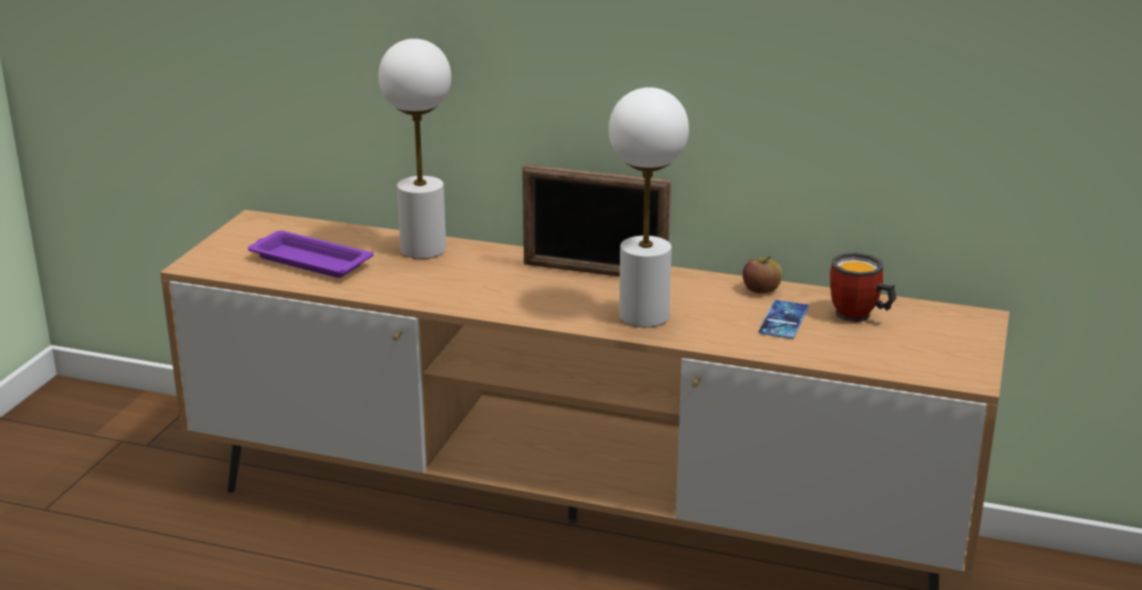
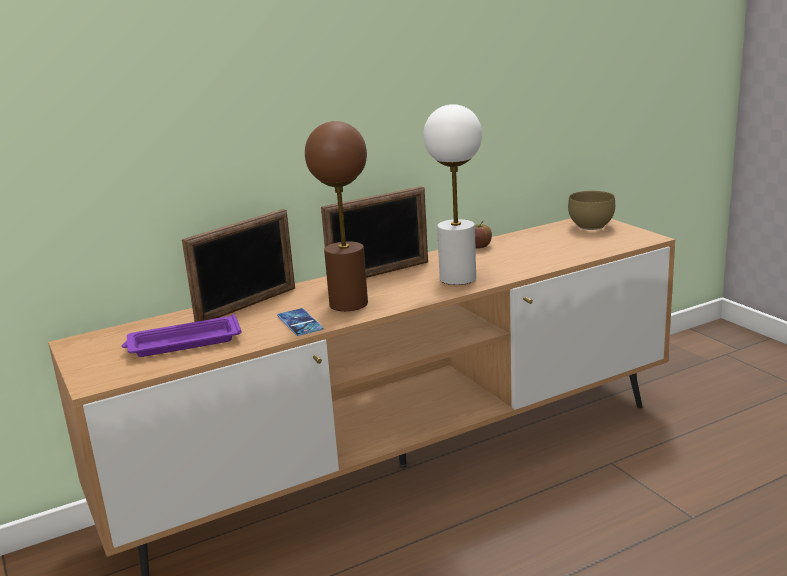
camera: 45 degrees left, 5 degrees down
white table lamp [378,39,451,259] -> picture frame [182,209,295,322]
phone [758,300,809,339] -> phone moved to [277,308,323,336]
mug [830,252,897,322] -> none
none -> brown table lamp [305,121,368,311]
none -> brown bowl [568,191,615,230]

